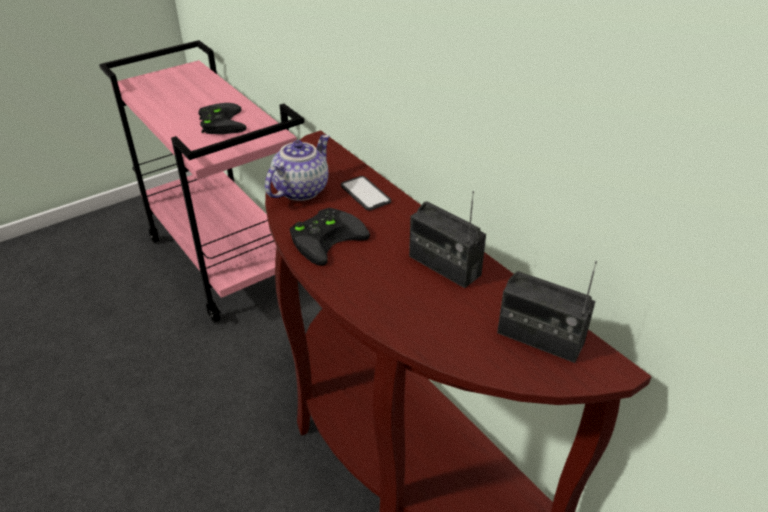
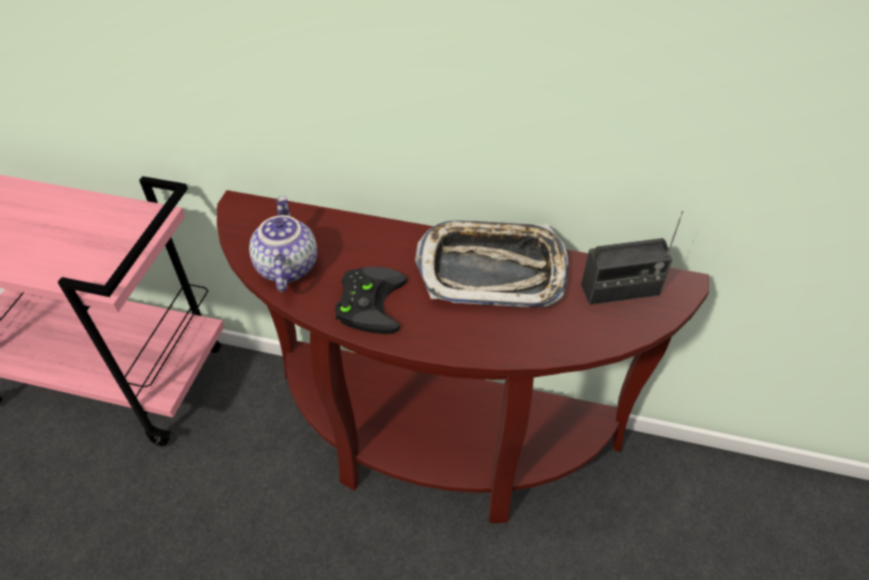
camera: 40 degrees left, 10 degrees up
black game controller [198,103,247,134] -> none
phone [341,176,391,211] -> none
radio [409,191,486,288] -> tray [415,220,568,308]

